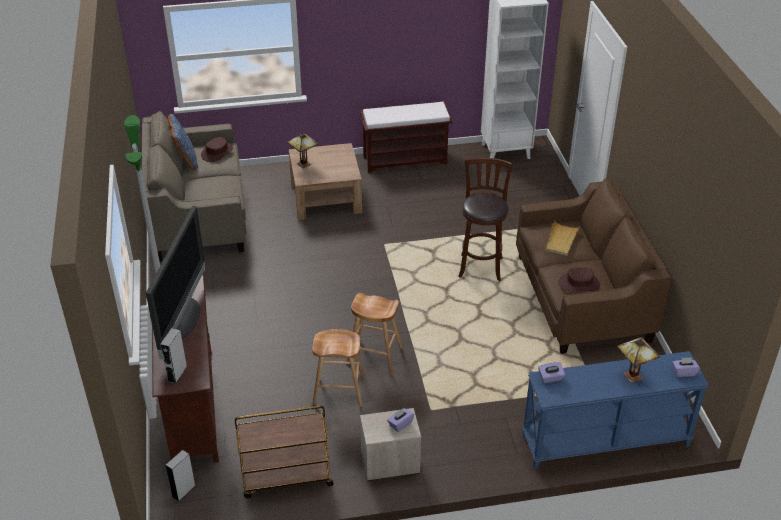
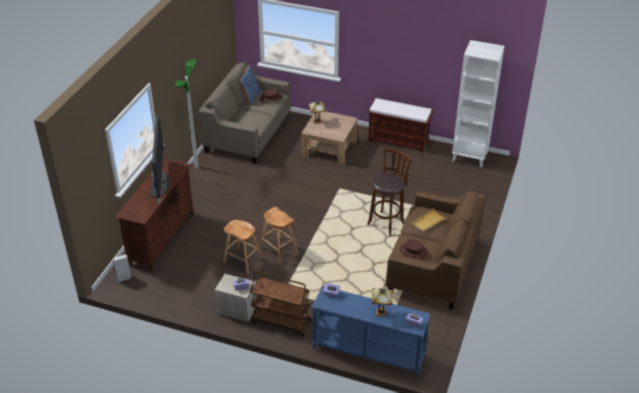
camera: 30 degrees right, 0 degrees up
television [146,206,205,359] -> television turned 45 degrees counterclockwise [150,114,170,204]
grey speaker [160,328,187,384] -> none
brown cart [235,406,334,499] -> brown cart moved to [250,271,312,336]

